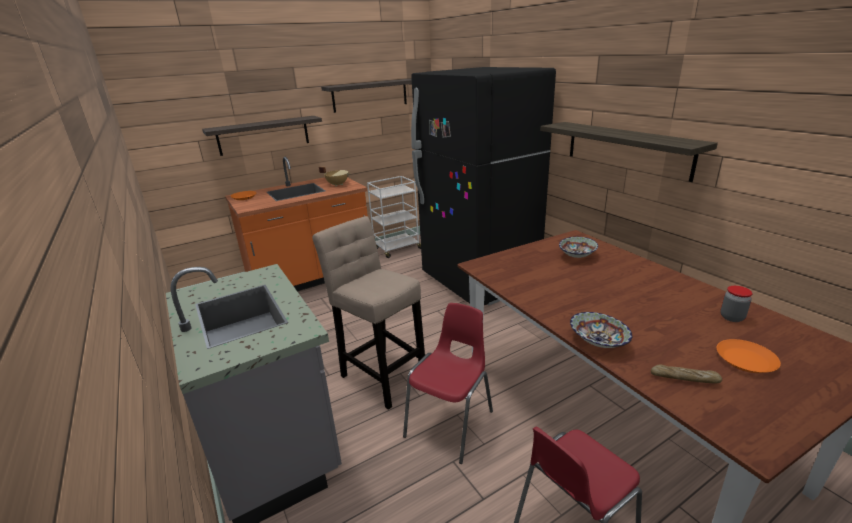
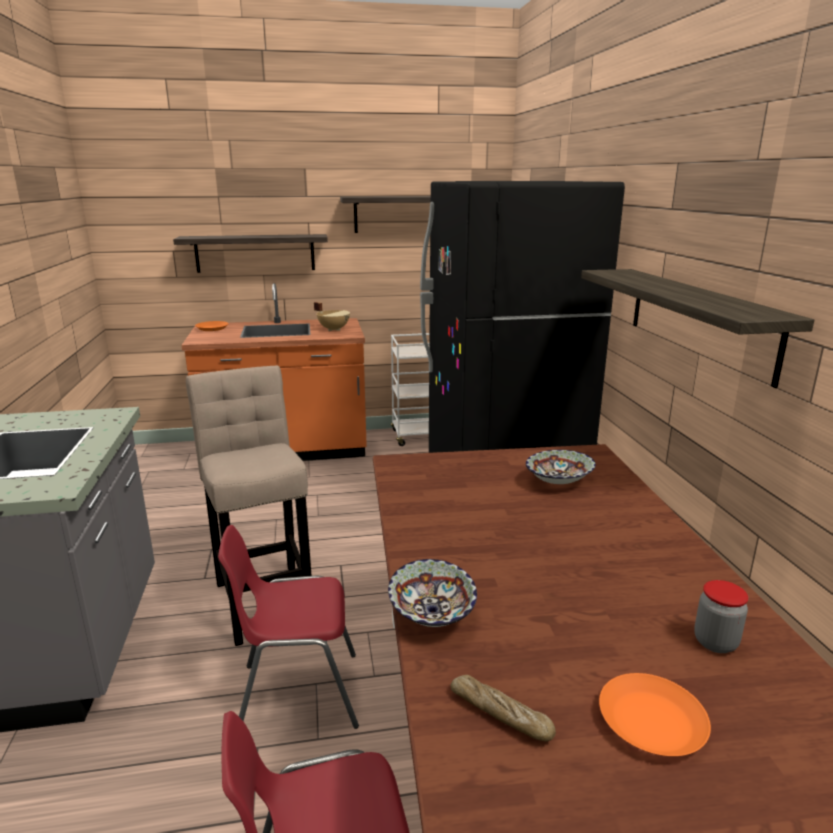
camera: 20 degrees right, 5 degrees down
red chair [403,303,493,464] -> red chair turned 150 degrees counterclockwise [218,525,359,729]

